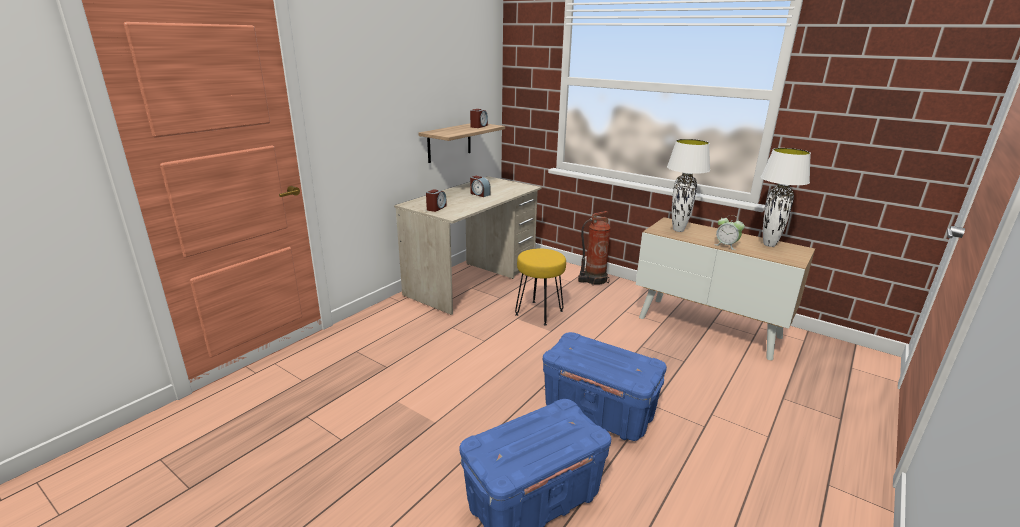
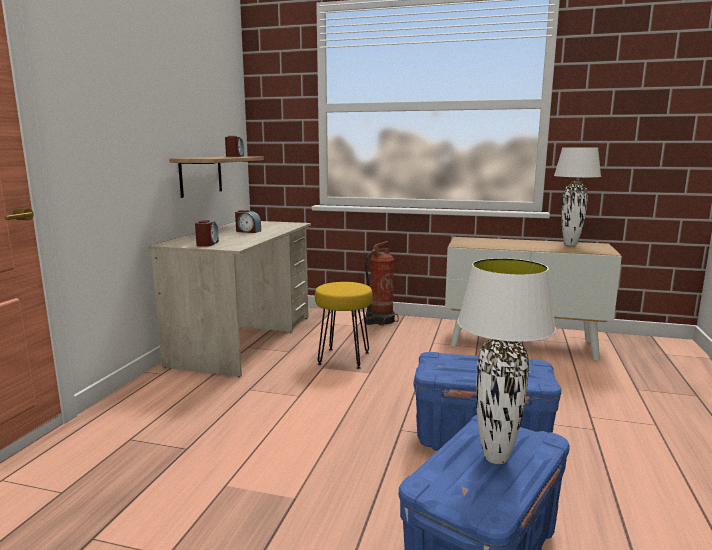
camera: 20 degrees left, 10 degrees down
white table lamp [667,139,710,232] -> white table lamp moved to [457,258,556,464]
alarm clock [714,215,745,250] -> none

